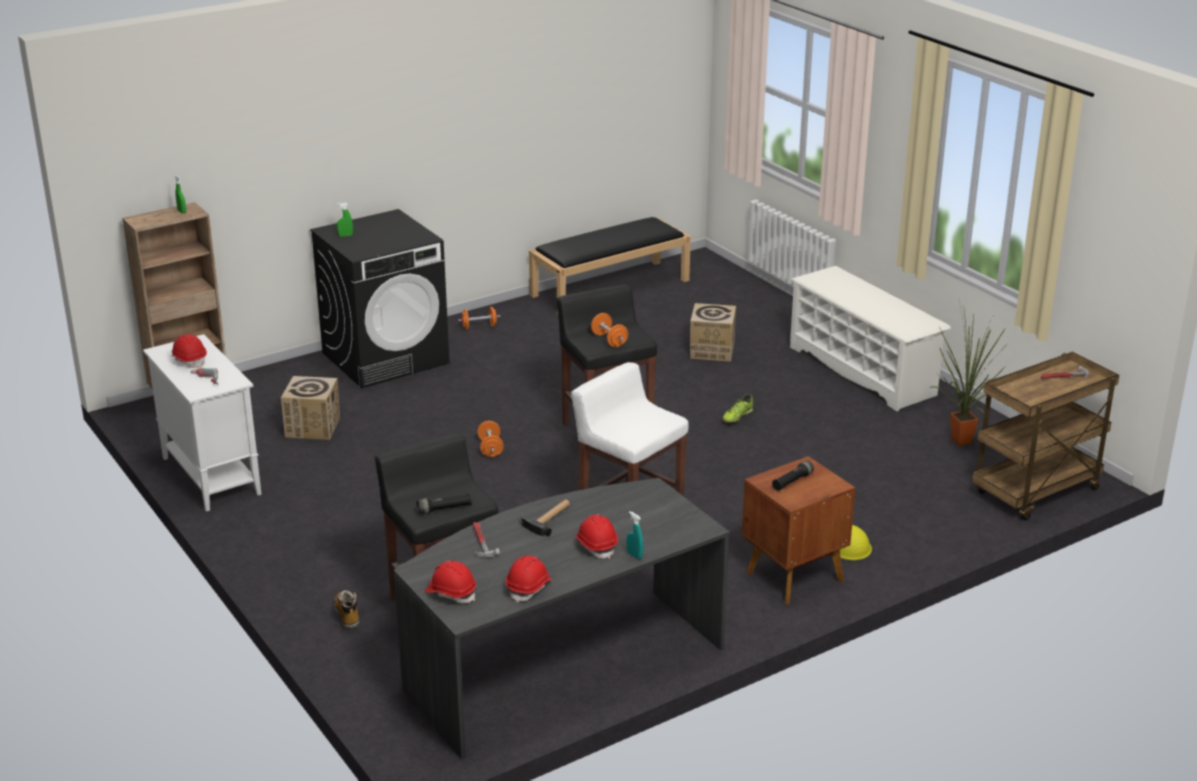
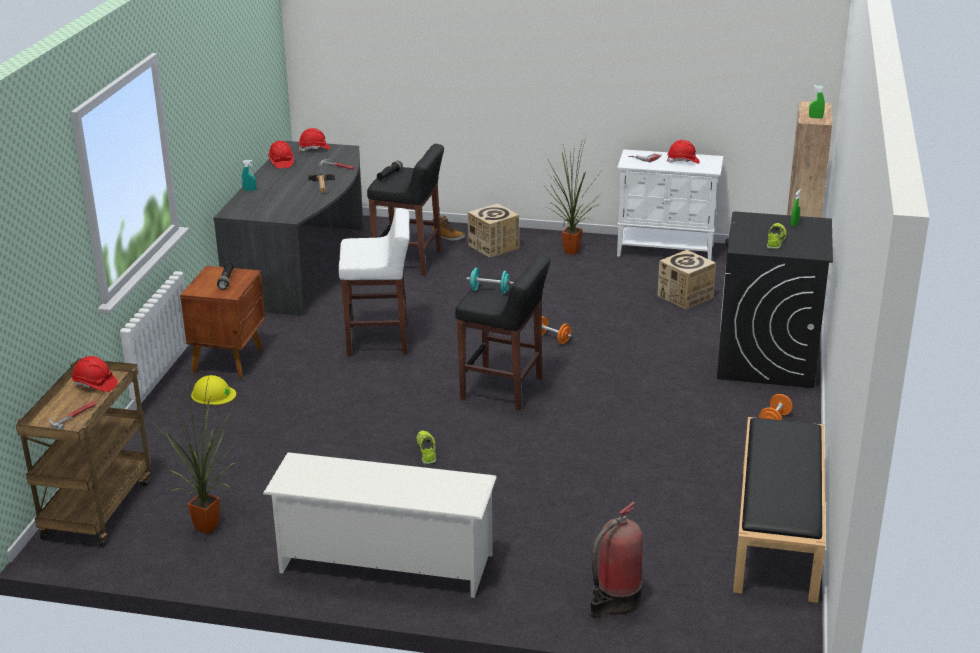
camera: 135 degrees right, 0 degrees up
red hard hat [575,515,618,559] -> red hard hat moved to [72,356,118,392]
orange dumbbell [591,313,628,347] -> turquoise dumbbell [466,268,514,294]
cardboard box [690,303,736,362] -> cardboard box moved to [468,203,519,258]
none -> potted plant [545,138,601,255]
none -> fire extinguisher [590,502,643,618]
none -> shoe [767,223,787,250]

